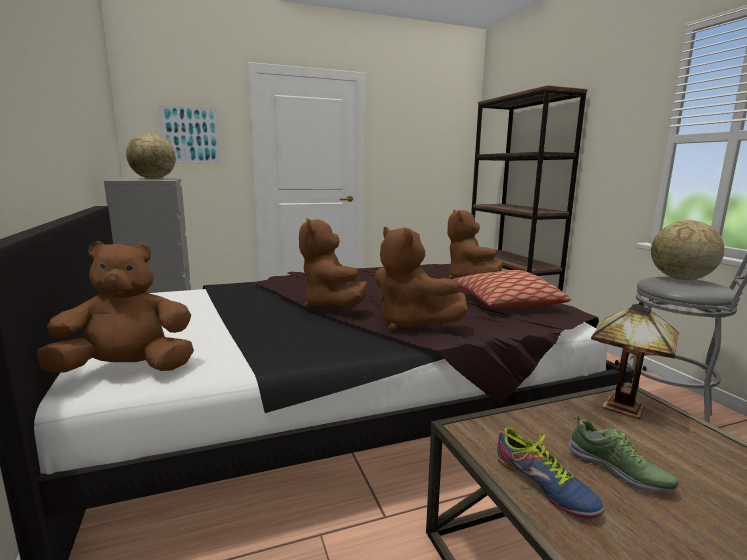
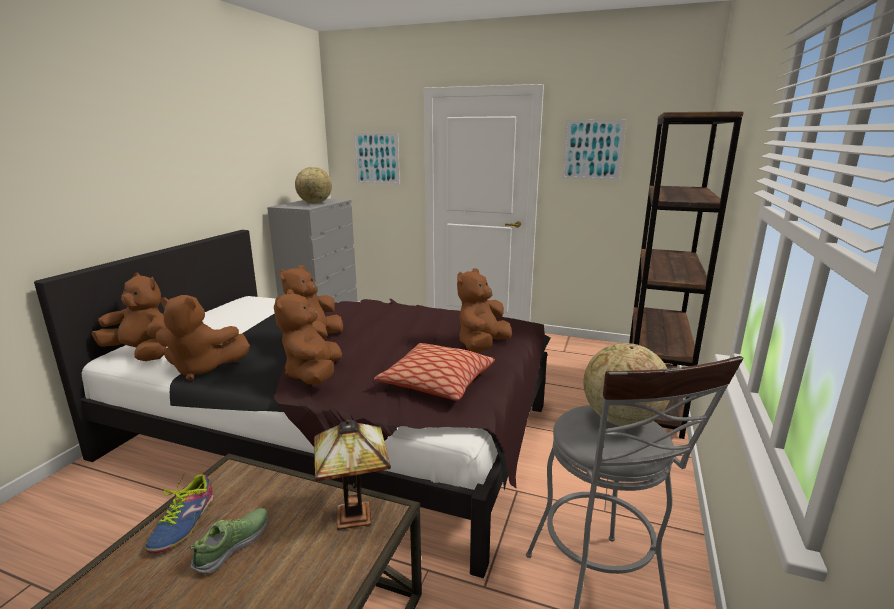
camera: 40 degrees right, 5 degrees up
shoe [569,415,679,492] -> shoe turned 150 degrees counterclockwise [190,508,268,574]
none -> brown plush toy [156,295,250,381]
none -> picture [562,120,626,180]

